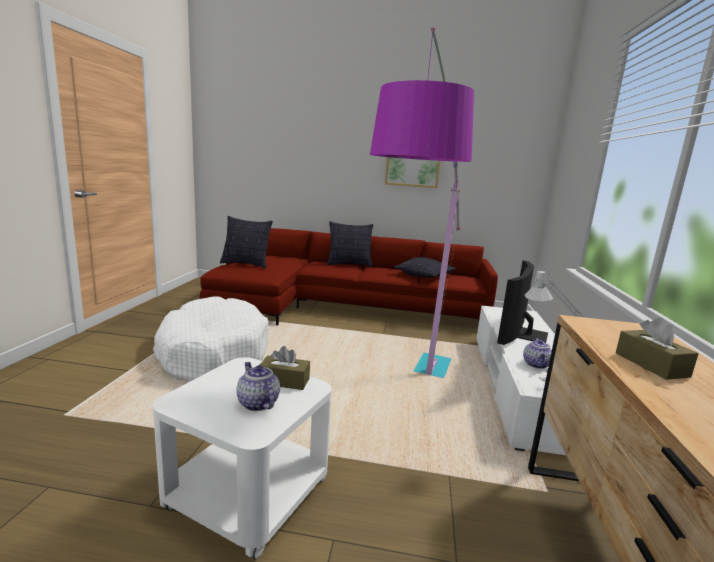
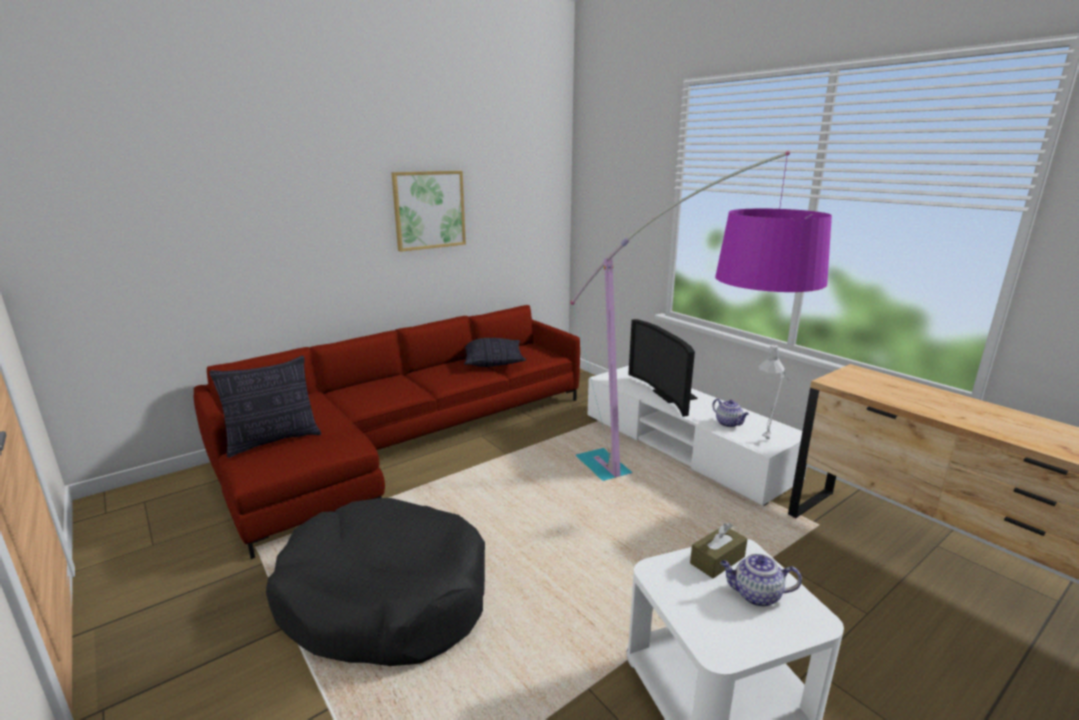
camera: 45 degrees left, 5 degrees up
white dog bed [153,296,268,381] -> black dog bed [266,498,485,666]
pillow [327,221,373,267] -> none
brown tissue box [616,317,698,380] -> none

